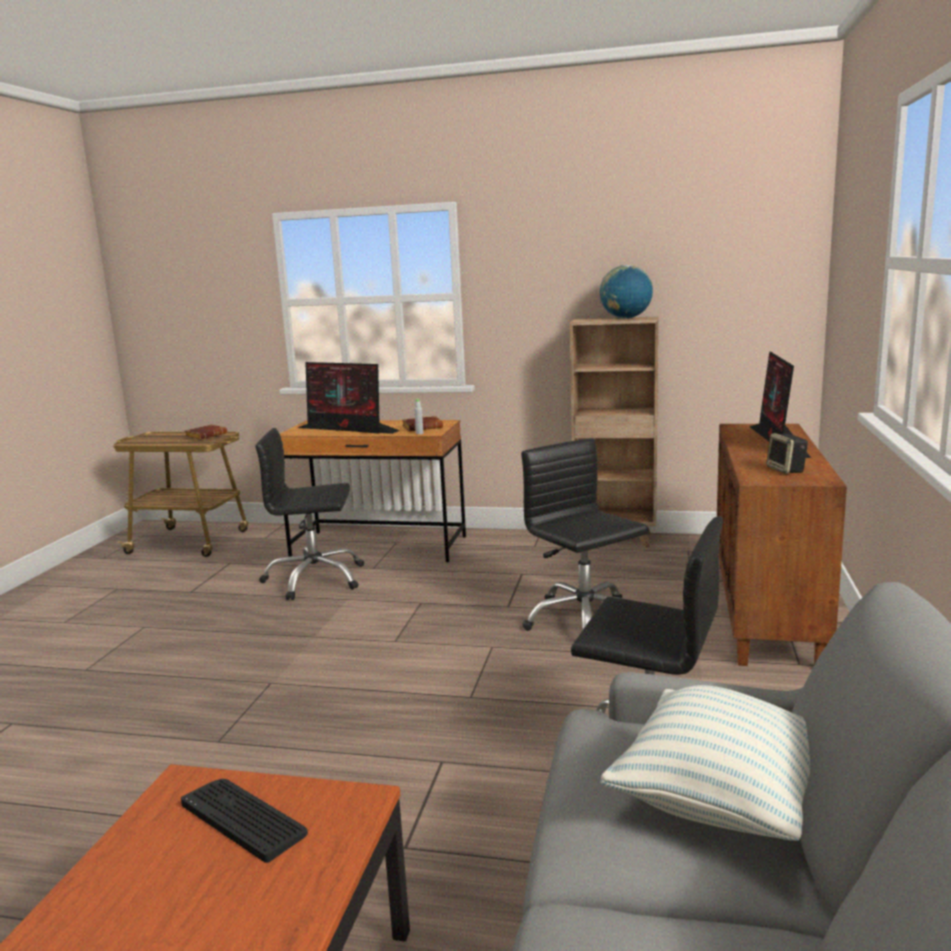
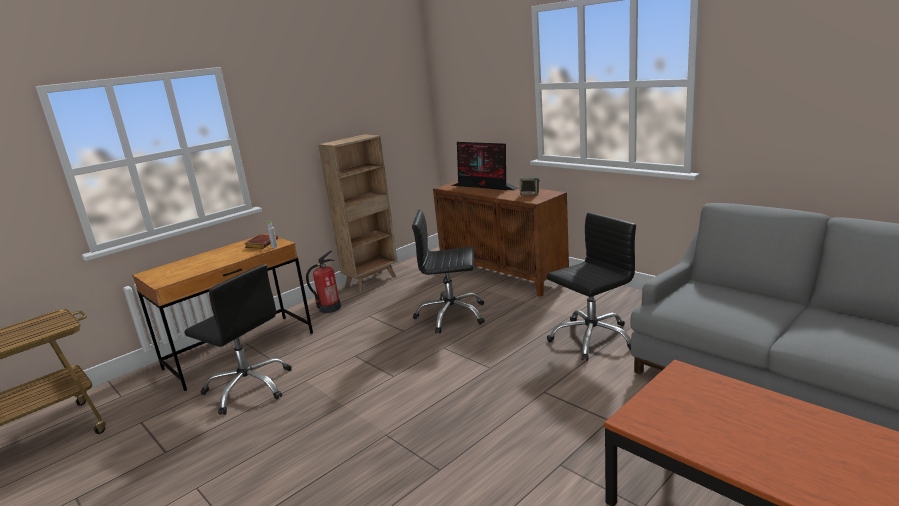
camera: 55 degrees left, 5 degrees up
keyboard [181,779,308,863] -> none
brown book [185,425,227,440] -> none
black office chair [255,428,364,600] -> black office chair turned 90 degrees counterclockwise [184,264,292,415]
monitor [298,362,400,434] -> none
globe [600,265,653,319] -> none
pillow [600,685,810,841] -> none
none -> fire extinguisher [306,250,341,313]

